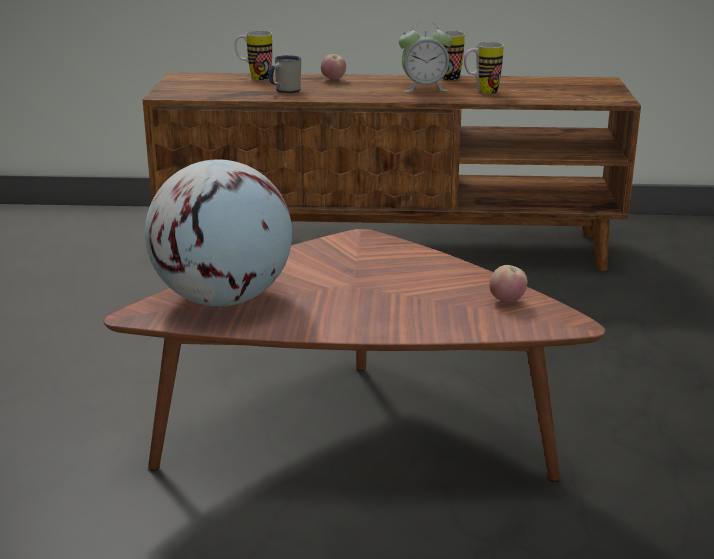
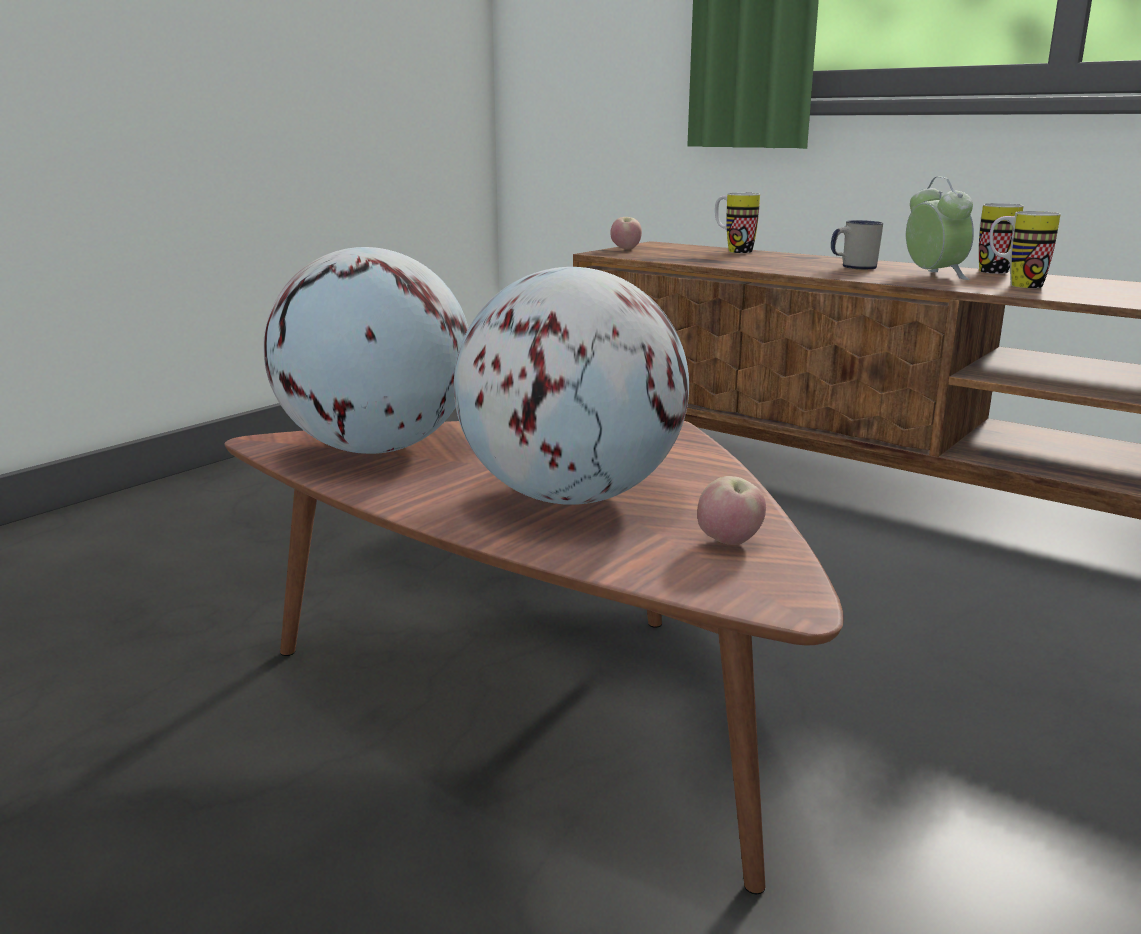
camera: 35 degrees right, 5 degrees down
white mug [269,55,301,93] -> white mug moved to [831,220,883,270]
apple [321,54,346,80] -> apple moved to [610,217,642,250]
alarm clock [399,21,453,92] -> alarm clock turned 135 degrees counterclockwise [906,177,974,280]
none -> globe [454,267,689,505]

